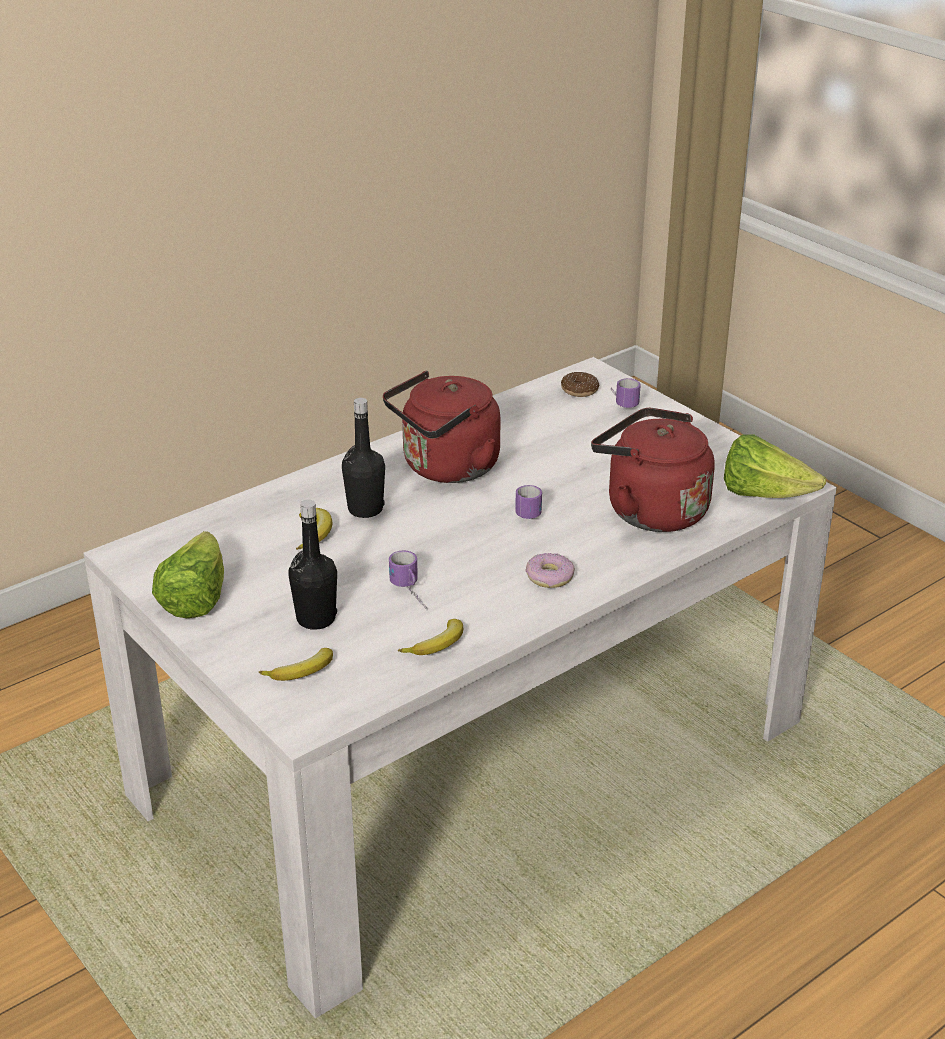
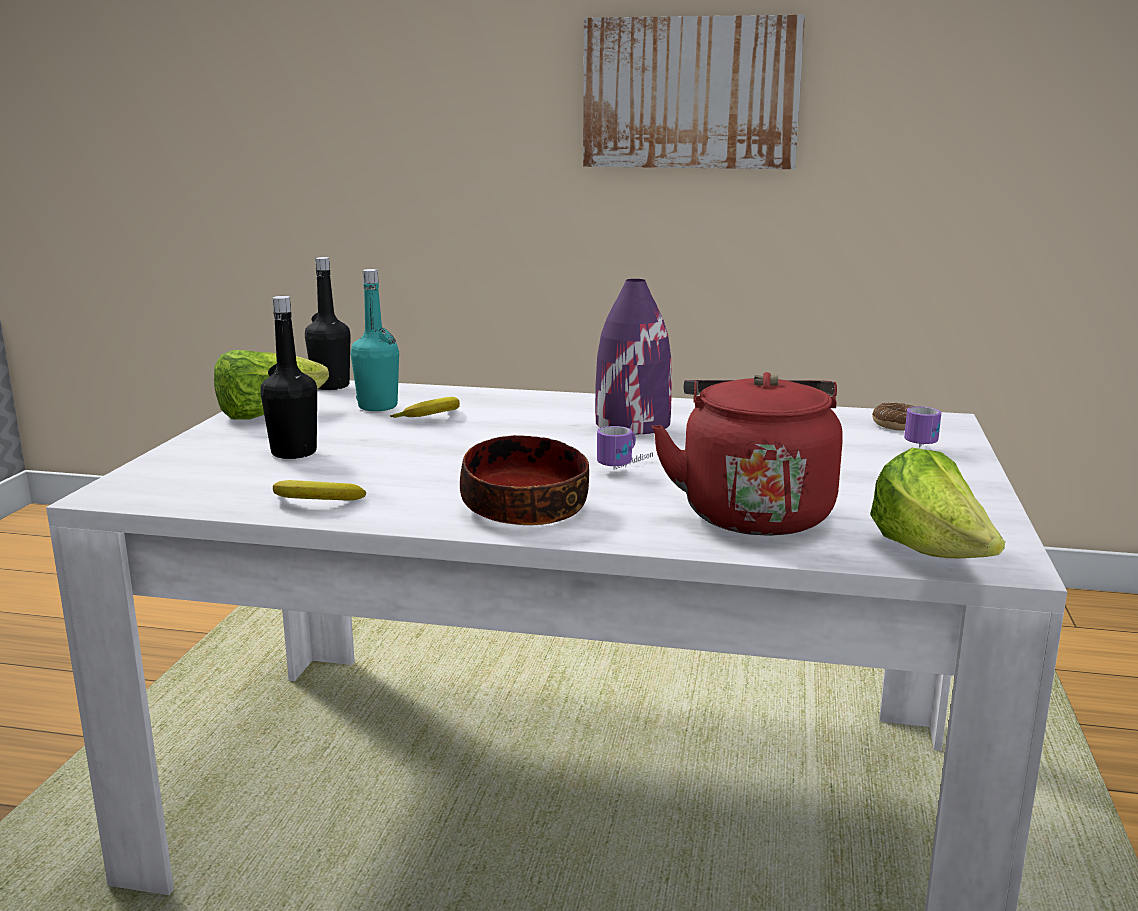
camera: 50 degrees right, 15 degrees down
banana [259,648,333,681] -> none
black bottle [342,398,385,518] -> black bottle moved to [305,257,351,390]
red kettle [383,371,500,483] -> purple vase [595,279,672,435]
mug [389,550,427,609] -> none
donut [526,553,575,588] -> bowl [460,435,589,525]
none -> turquoise bottle [351,269,399,411]
none -> picture [583,15,805,169]

